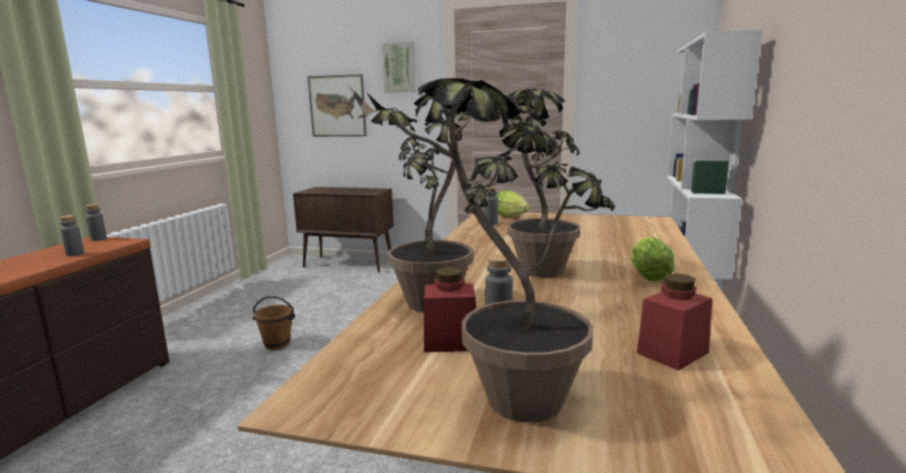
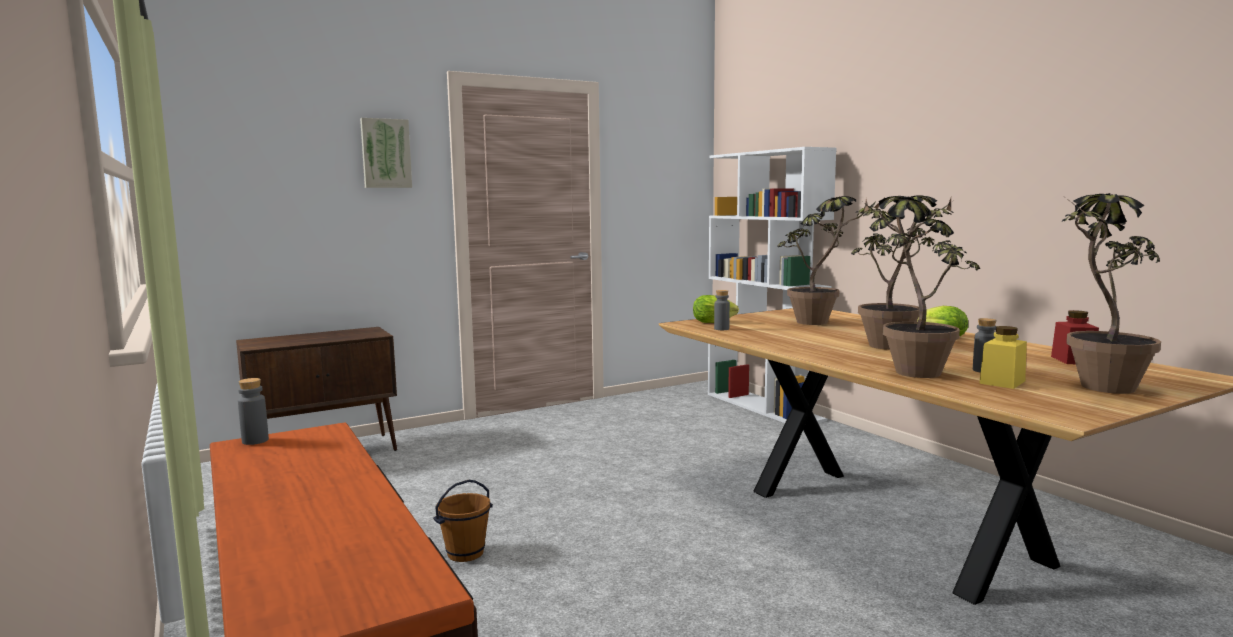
camera: 45 degrees left, 5 degrees down
grey bottle [59,215,84,256] -> none
picture [307,74,367,137] -> none
red jar [424,267,476,352] -> yellow jar [979,326,1027,389]
none -> potted plant [777,196,885,325]

